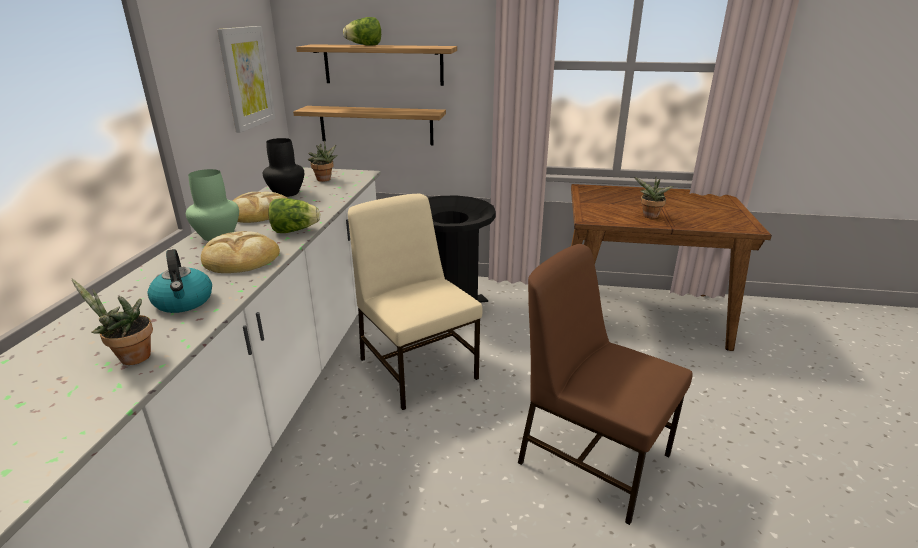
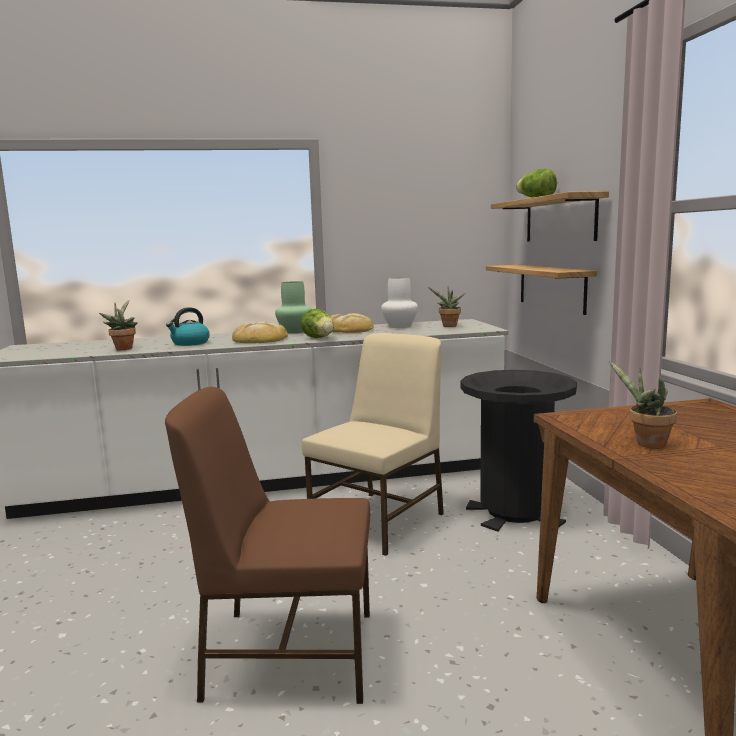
camera: 70 degrees right, 15 degrees down
picture [217,26,275,133] -> none
black vase [263,138,304,197] -> white vase [381,277,418,328]
brown chair [518,244,693,525] -> brown chair turned 105 degrees counterclockwise [165,387,370,704]

